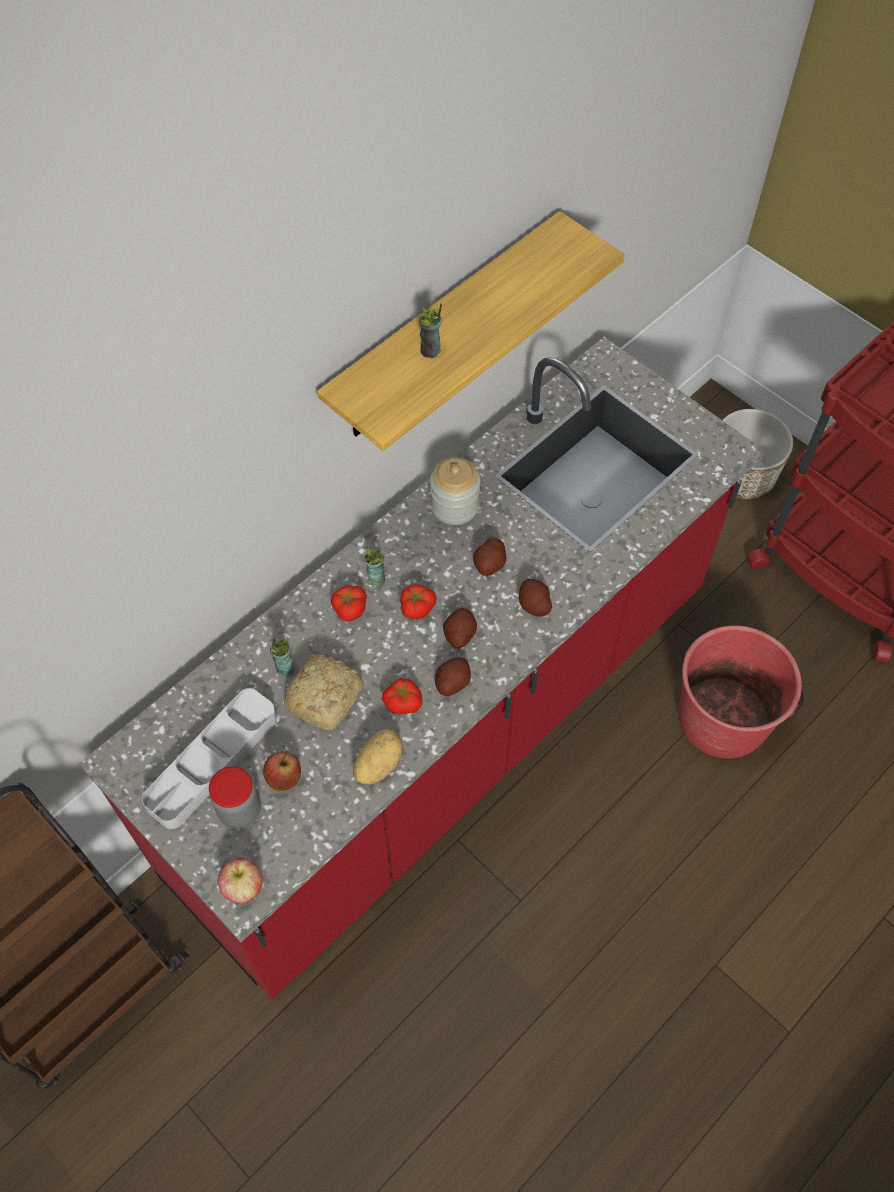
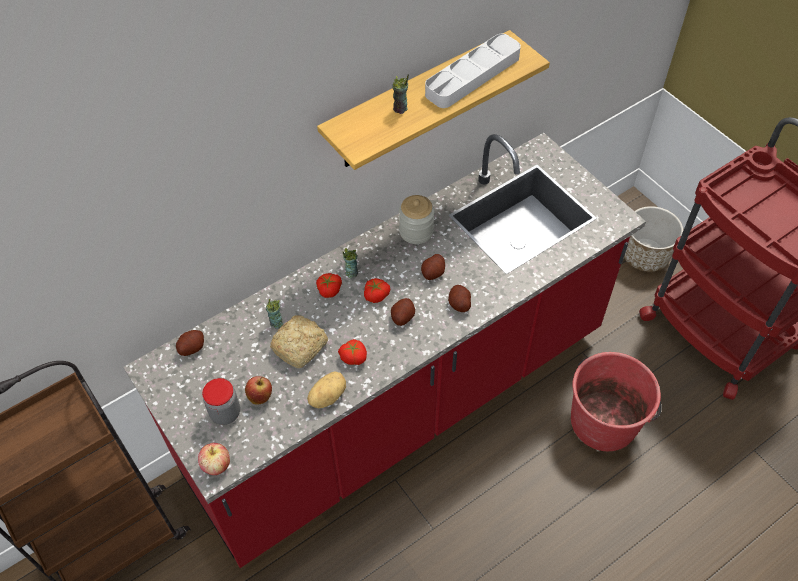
camera: 10 degrees right, 5 degrees down
grey tray [142,688,277,829] -> grey tray moved to [425,34,521,108]
potato [435,657,471,696] -> potato moved to [176,330,204,356]

